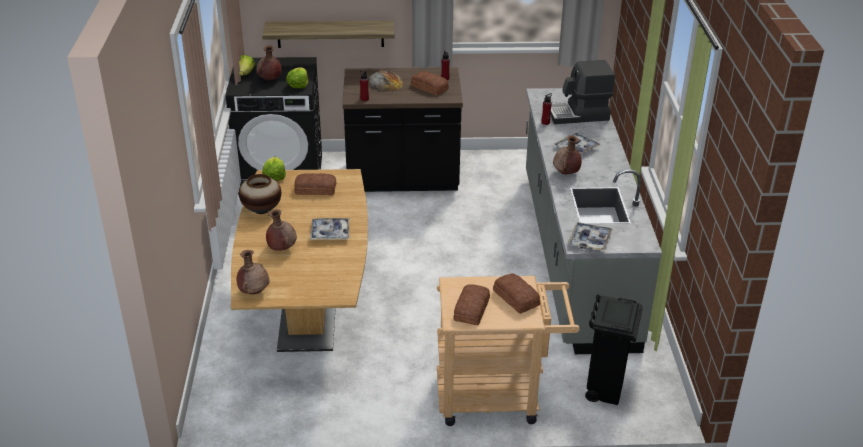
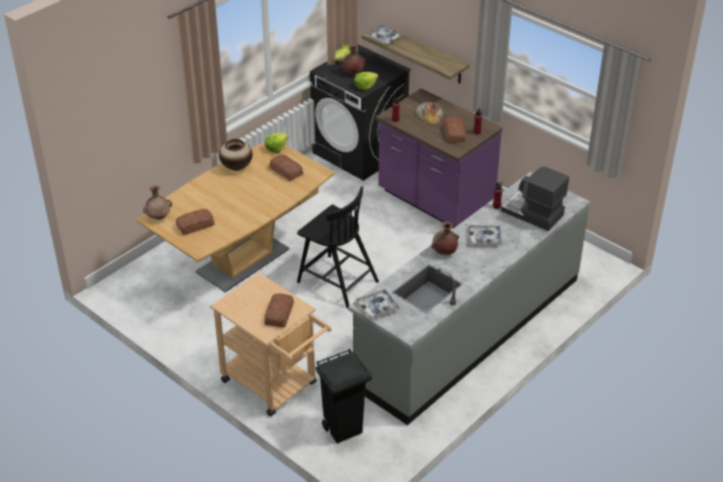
camera: 45 degrees right, 5 degrees up
brown vase [266,209,297,250] -> none
tray [310,218,350,240] -> tray moved to [366,25,403,45]
black counter [342,67,463,192] -> purple counter [376,88,503,228]
bread [453,284,490,325] -> bread moved to [176,209,215,235]
none -> black chair [297,186,379,308]

